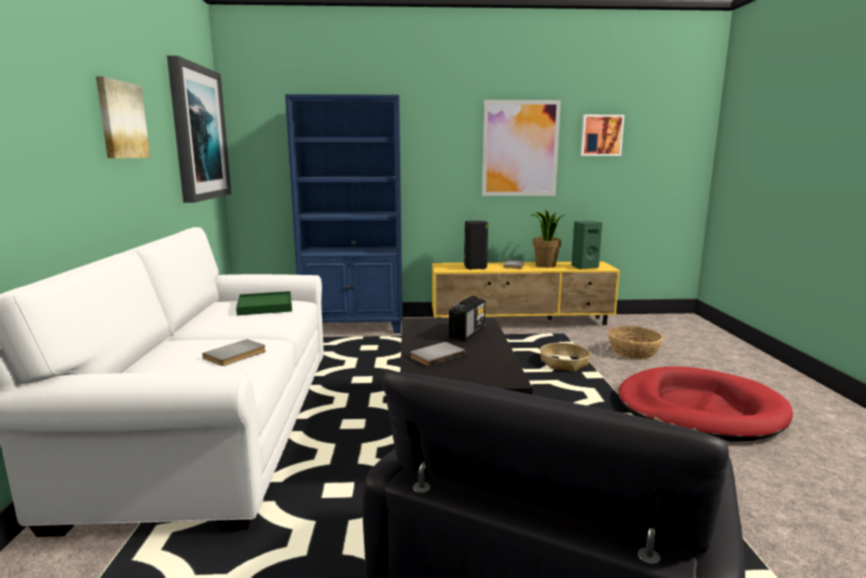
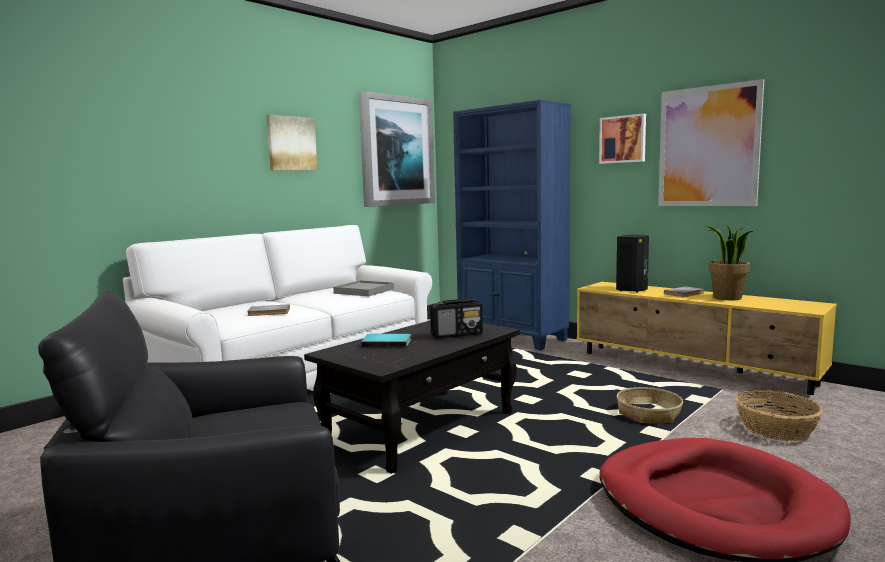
camera: 45 degrees right, 5 degrees down
green tray [236,291,292,316] -> grey tray [333,280,394,296]
grey book [410,342,466,366] -> turquoise book [361,334,411,347]
green speaker [571,221,602,269] -> none
picture [580,115,624,156] -> picture moved to [599,113,646,164]

